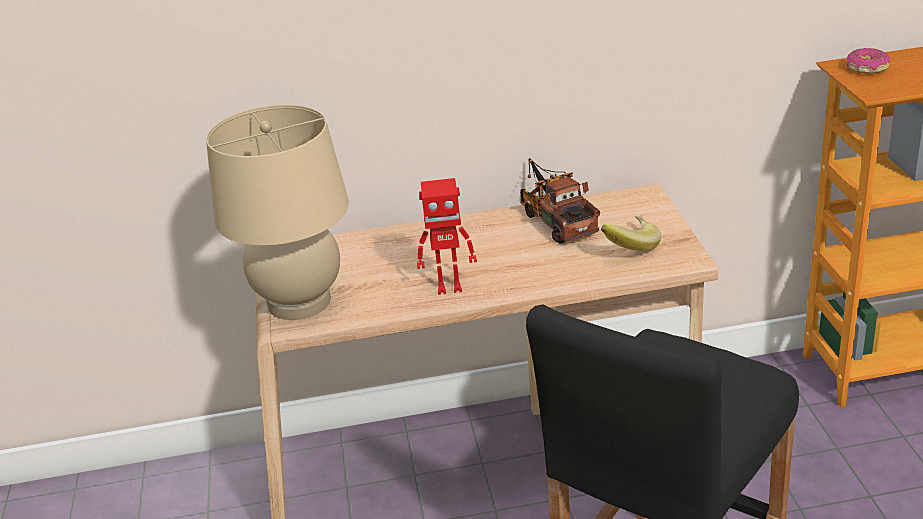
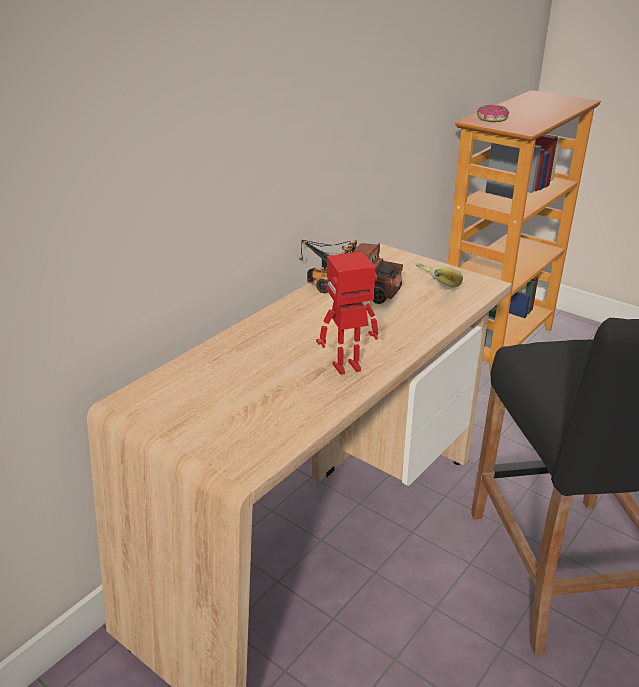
camera: 45 degrees left, 0 degrees up
beige table lamp [206,105,349,320] -> none
toy robot [417,178,477,295] -> toy robot turned 150 degrees counterclockwise [316,252,378,375]

